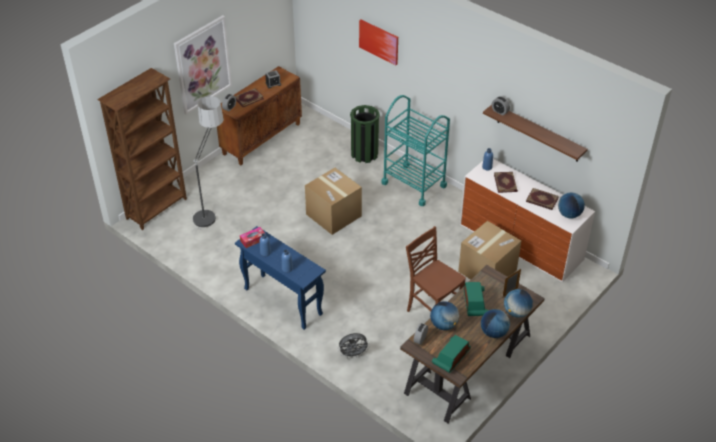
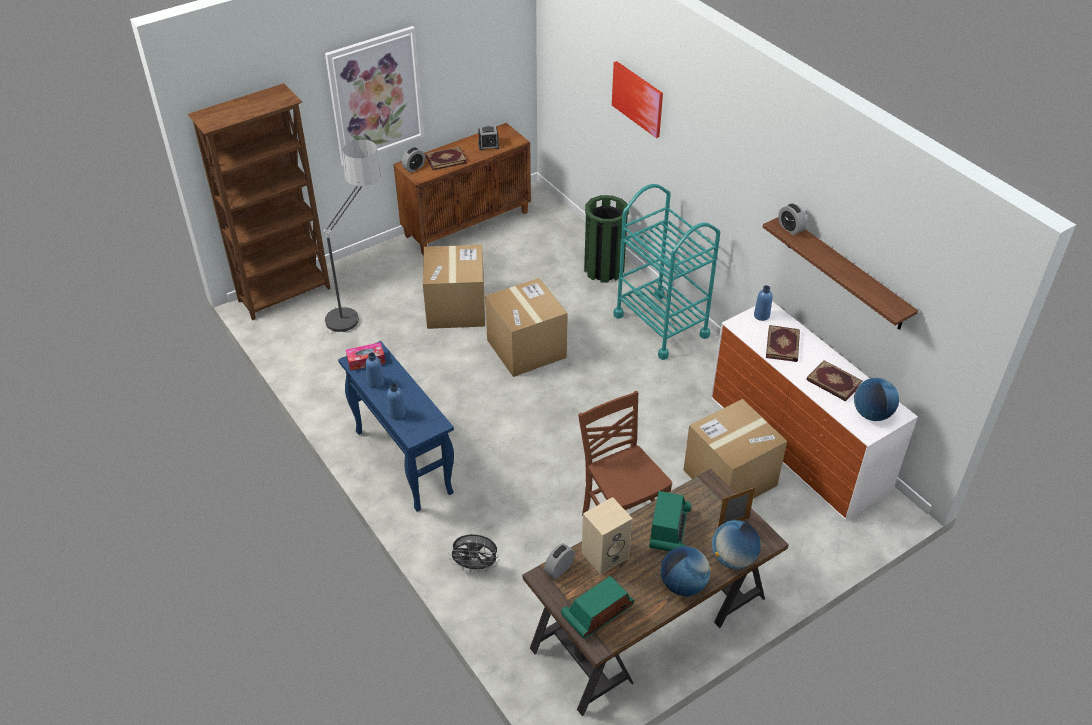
camera: 15 degrees right, 0 degrees up
globe [430,301,459,330] -> beige speaker [582,497,633,575]
none -> cardboard box [423,245,485,329]

